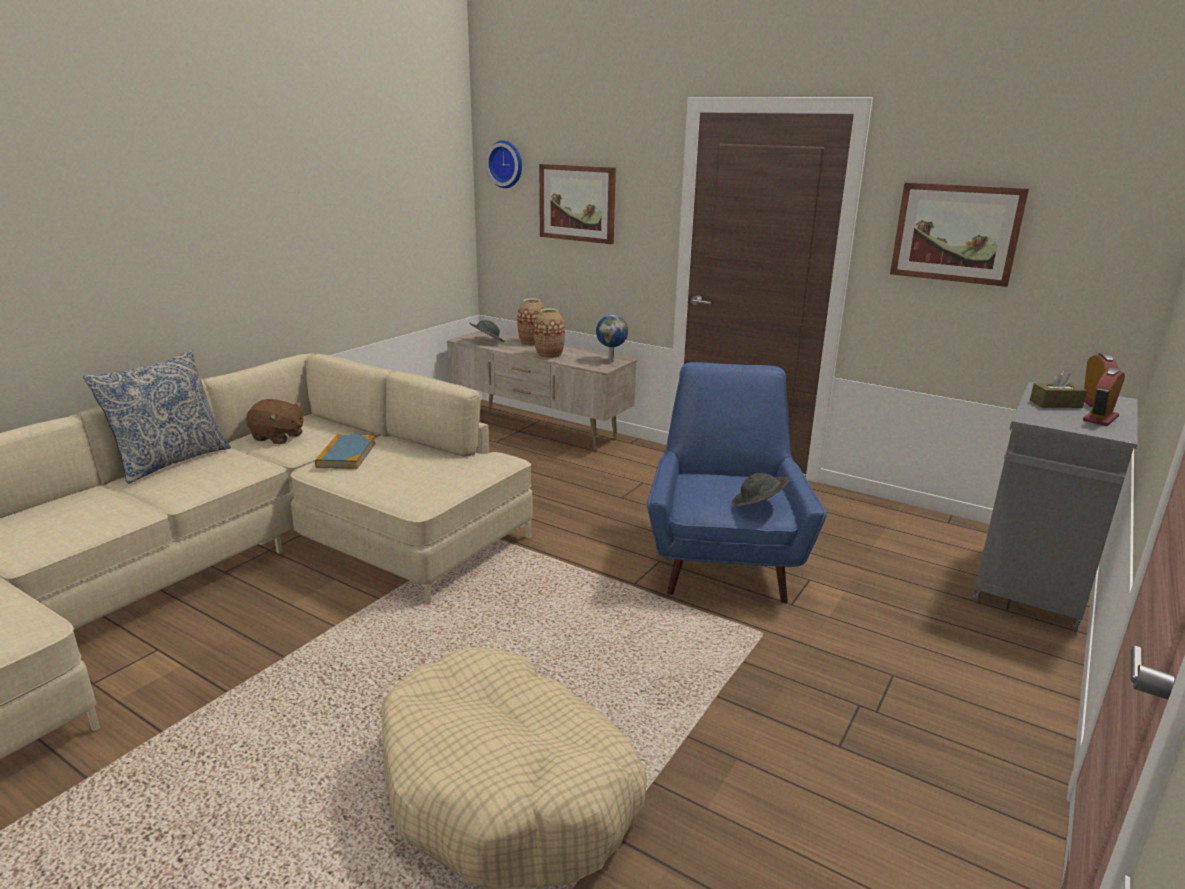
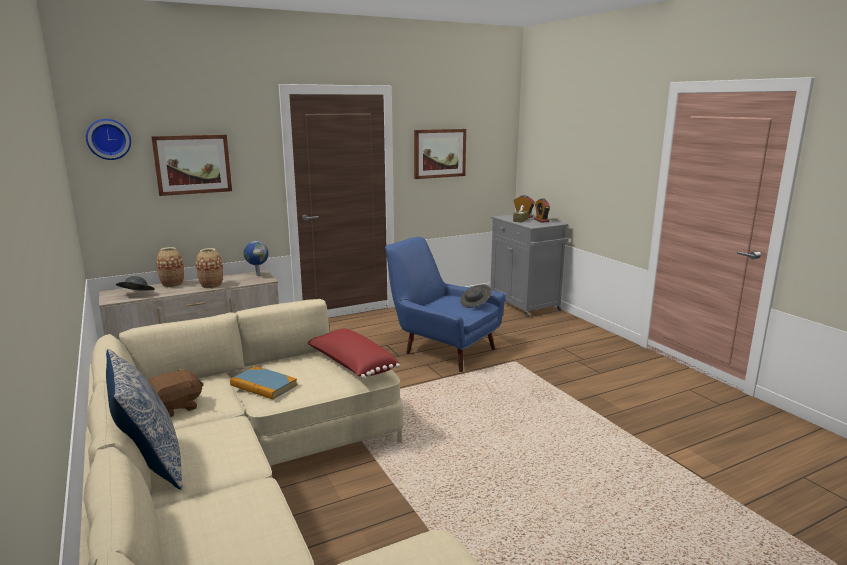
camera: 60 degrees left, 5 degrees down
beige dog bed [381,647,647,889] -> none
none -> red pillow [307,328,400,379]

